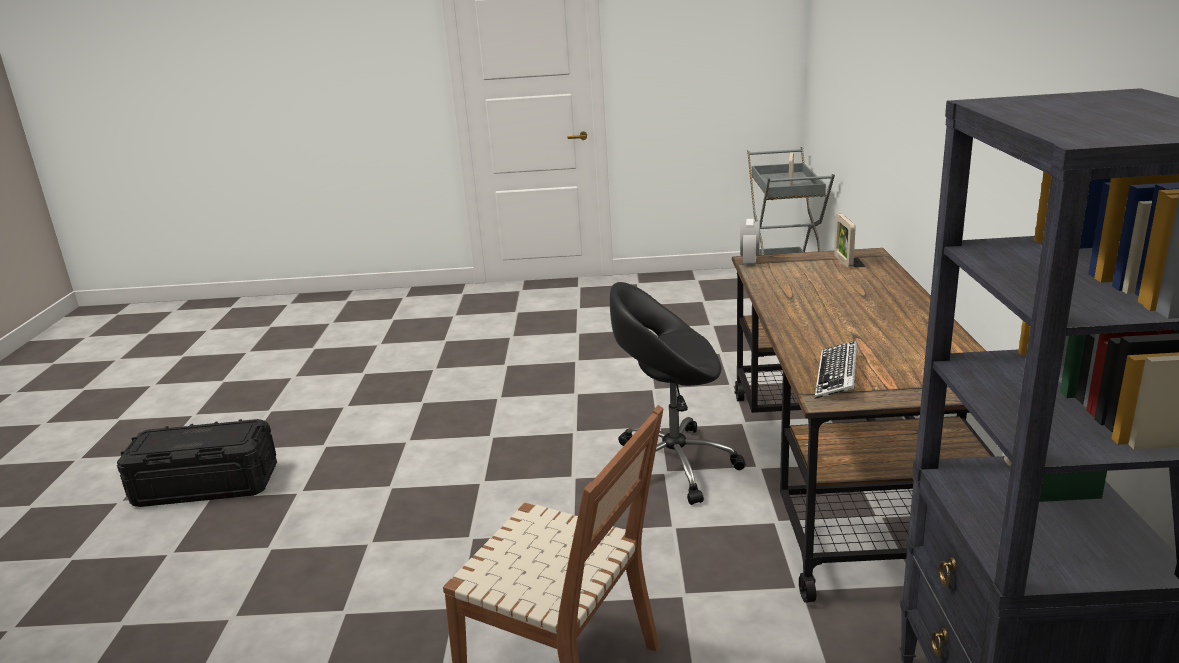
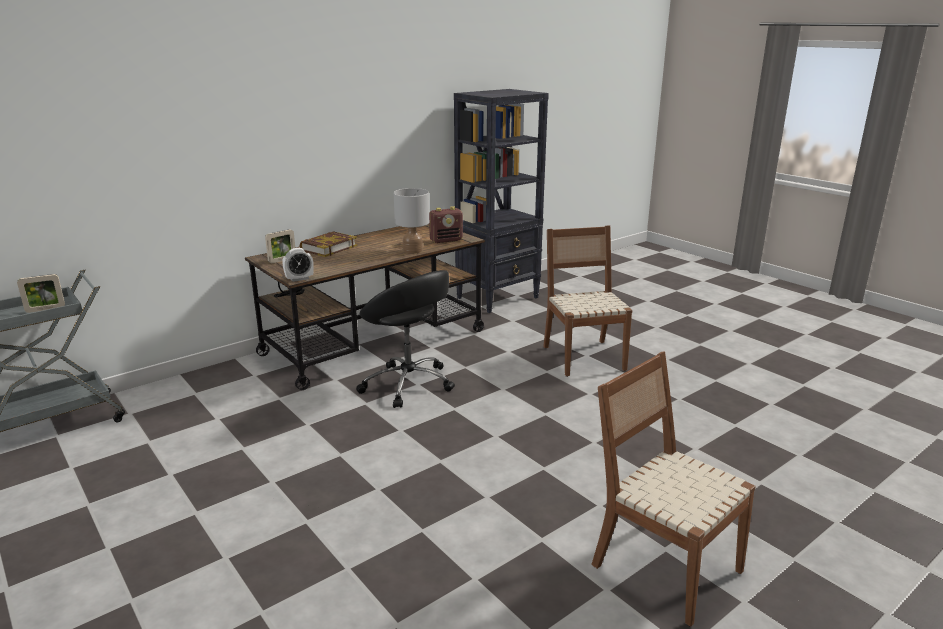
camera: 130 degrees left, 0 degrees up
black storage box [117,419,277,507] -> chair [591,351,756,627]
keyboard [815,341,858,399] -> radio [429,206,463,243]
none -> book [300,231,357,257]
none -> grey table lamp [393,188,429,254]

